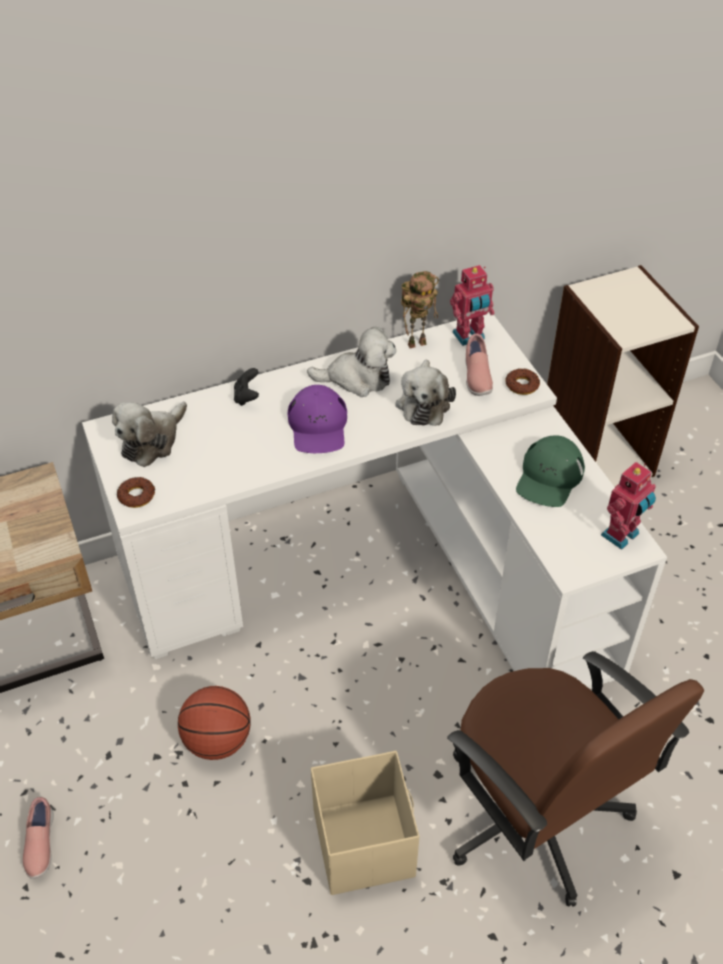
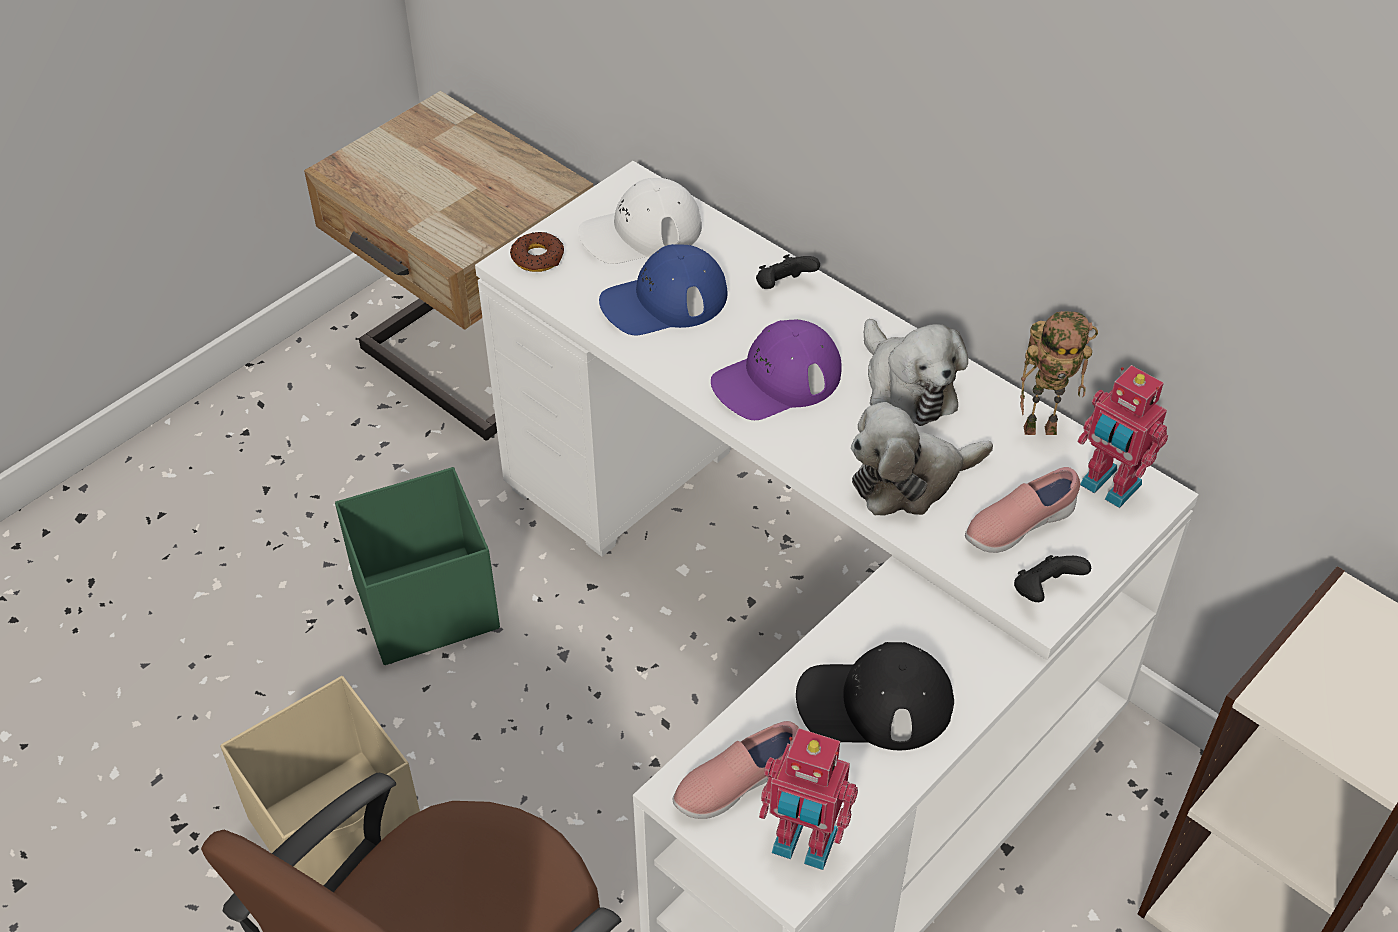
camera: 65 degrees right, 0 degrees up
pink shoe [23,797,54,879] -> pink shoe moved to [673,721,799,819]
plush toy [112,401,187,467] -> white cap [578,178,702,264]
basketball [178,686,251,760] -> green storage box [335,467,500,665]
toy robot [401,271,439,348] -> toy robot turned 45 degrees counterclockwise [1020,311,1098,435]
donut [506,369,540,395] -> black game controller [1014,555,1091,602]
green cap [516,435,585,507] -> black cap [796,642,954,750]
none -> blue cap [599,244,727,335]

